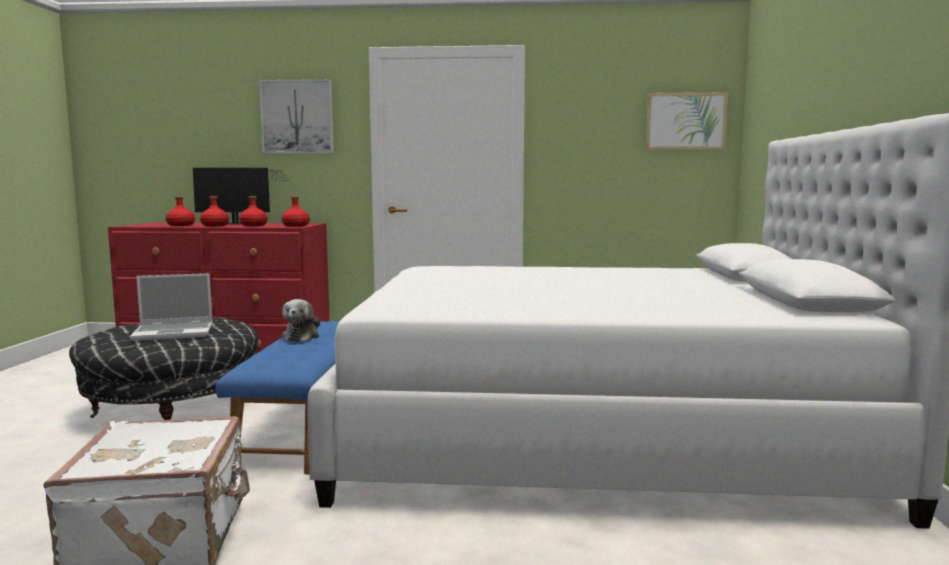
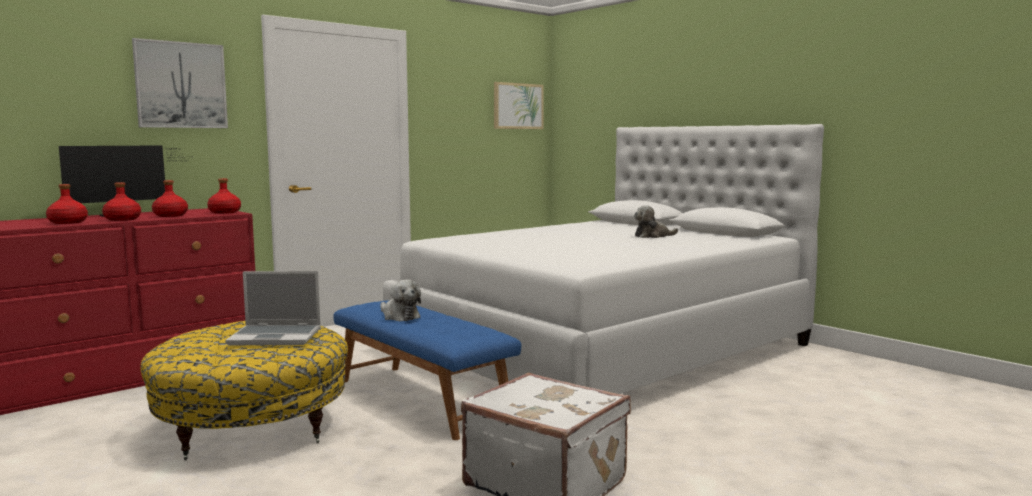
camera: 45 degrees left, 0 degrees up
black ottoman [69,318,258,420] -> yellow ottoman [140,321,348,460]
laptop [130,273,213,341] -> laptop turned 60 degrees clockwise [225,271,321,345]
none -> plush toy [634,205,678,238]

